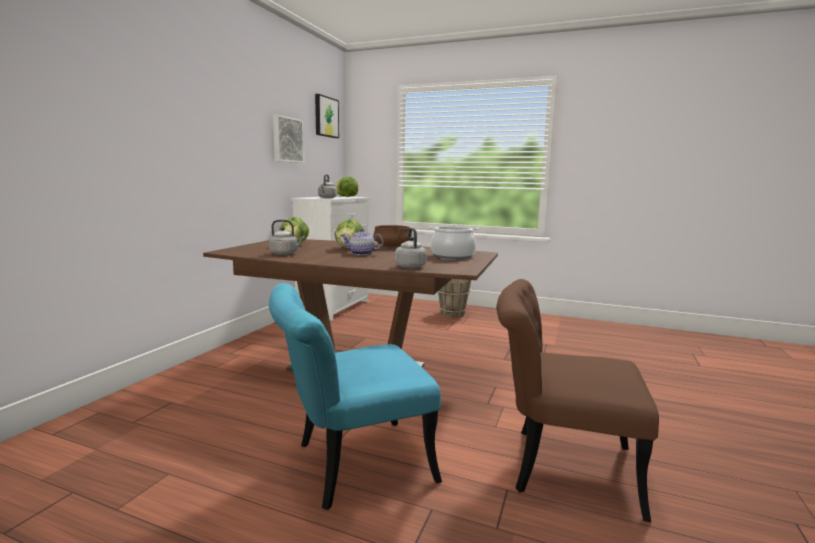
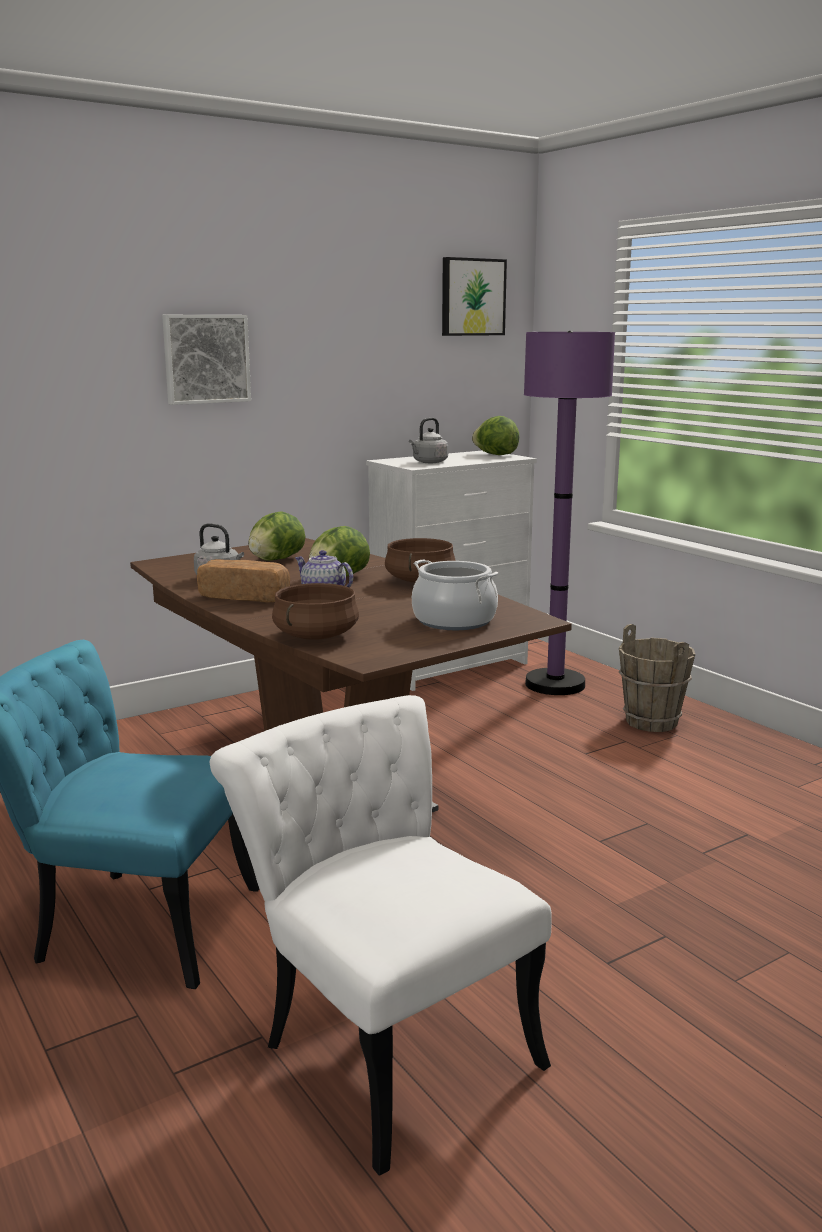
camera: 35 degrees right, 5 degrees up
picture [273,115,305,163] -> picture moved to [162,315,251,405]
grey kettle [395,228,427,269] -> brown cooking pot [272,583,359,640]
brown chair [496,279,659,522] -> white chair [210,695,552,1176]
none -> bread [197,559,290,603]
none -> purple floor lamp [524,331,615,695]

